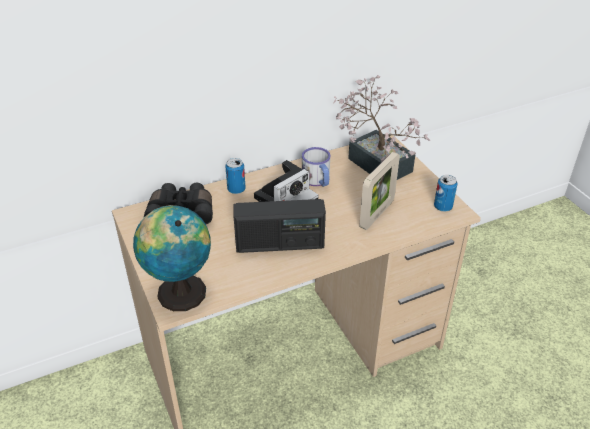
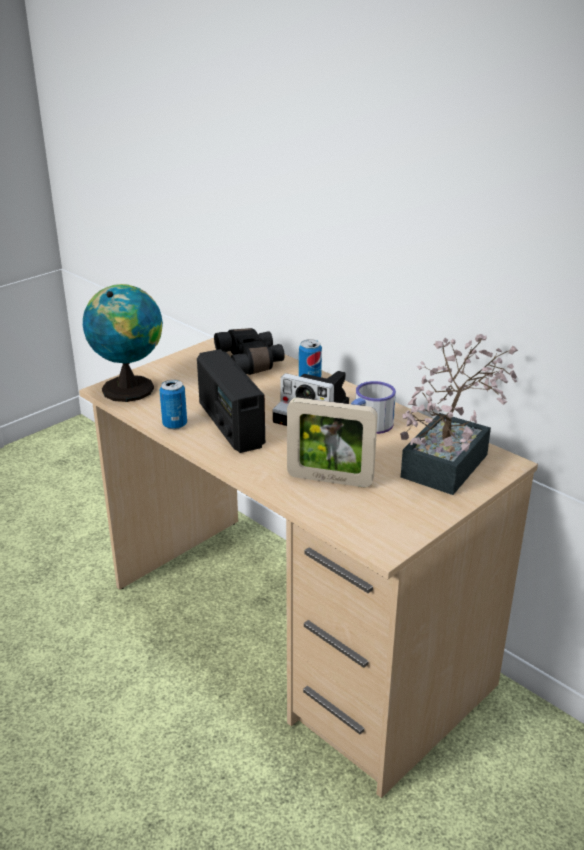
camera: 70 degrees right, 10 degrees down
can [434,175,458,212] -> can moved to [160,380,187,430]

